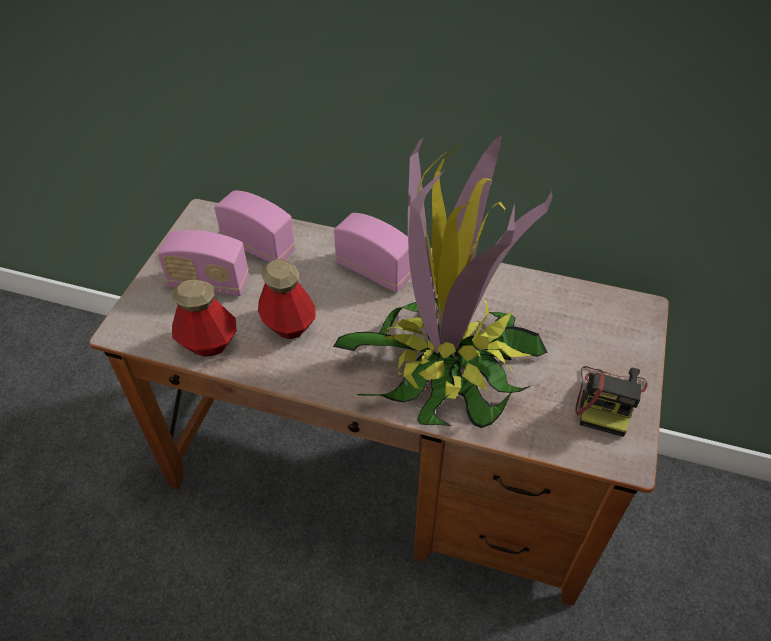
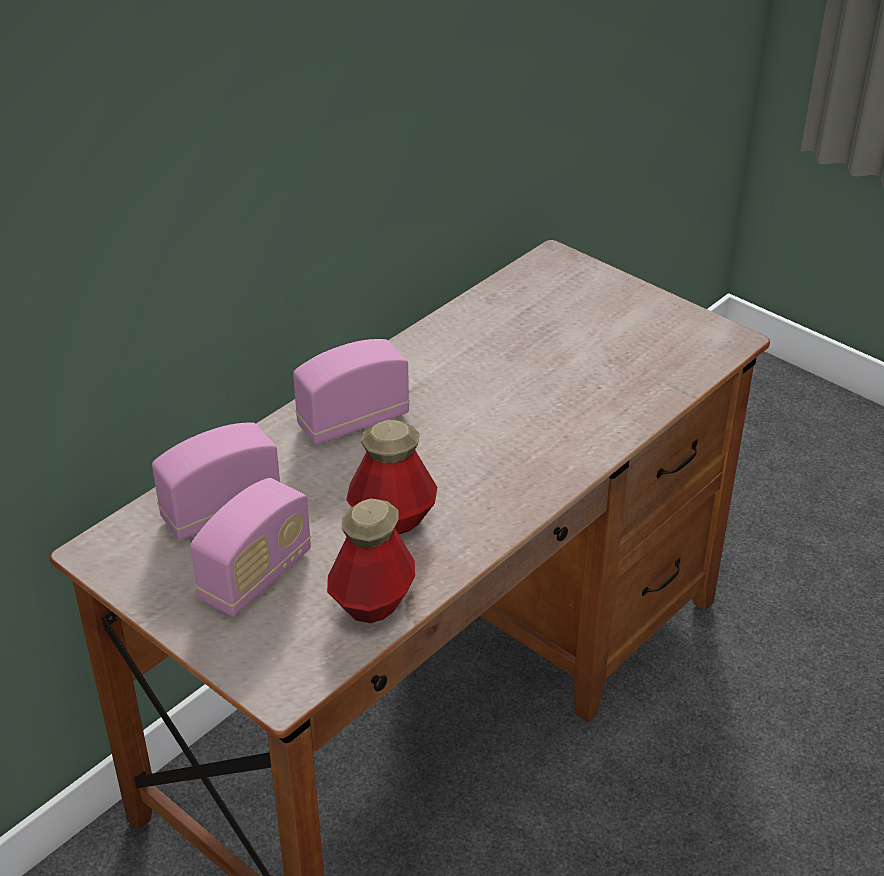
camera: 65 degrees left, 10 degrees down
potted plant [333,133,553,428] -> none
camera [575,366,648,437] -> none

